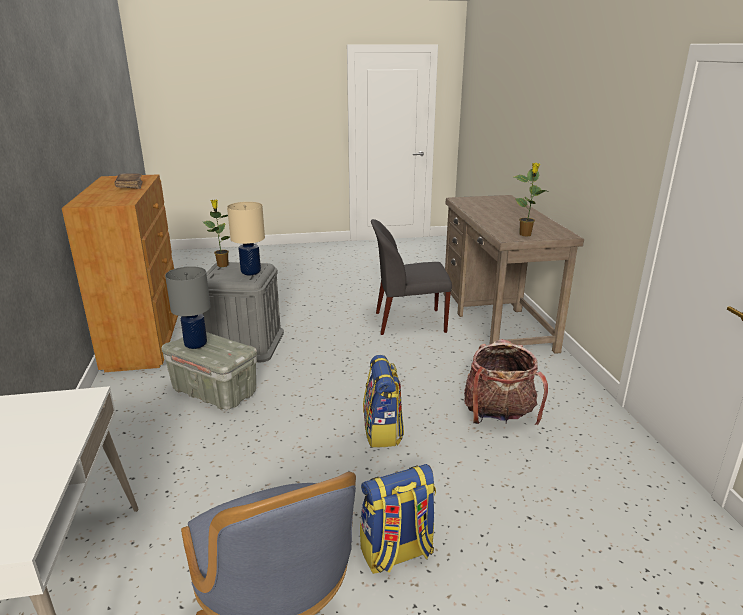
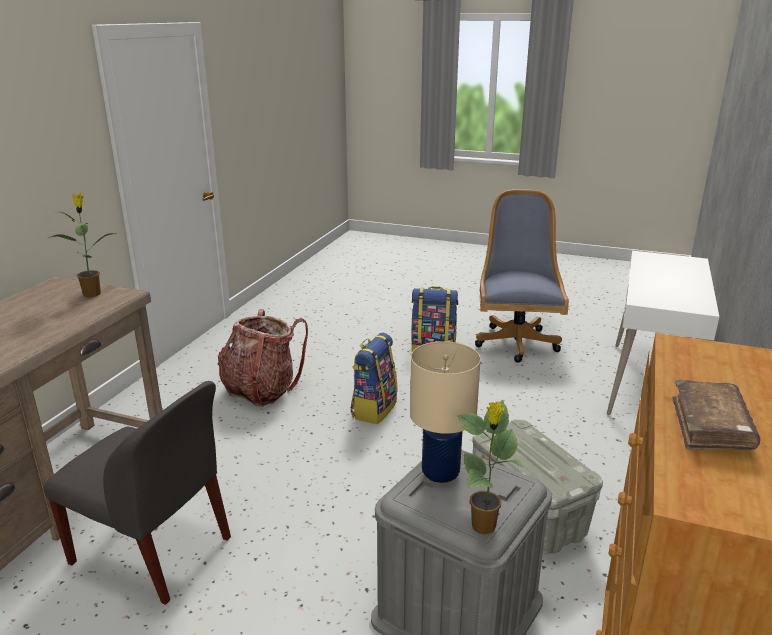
camera: 150 degrees left, 0 degrees up
grey table lamp [165,266,211,349] -> none

